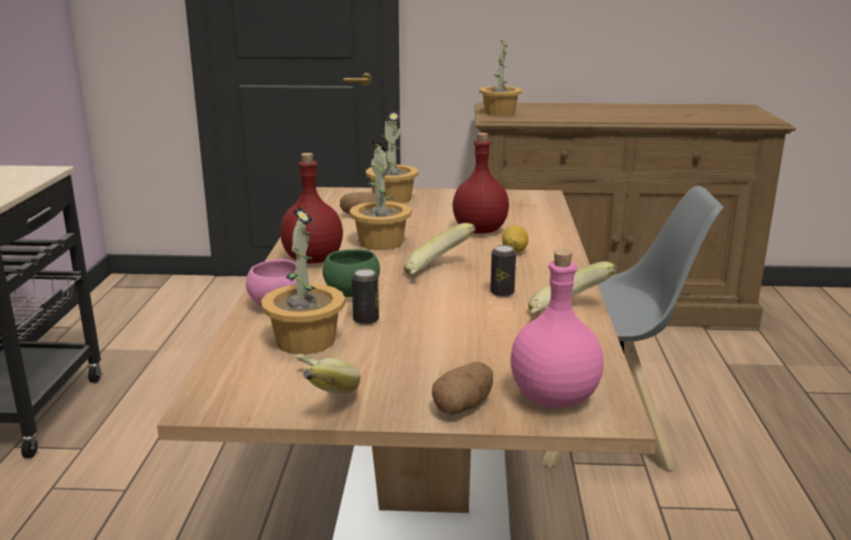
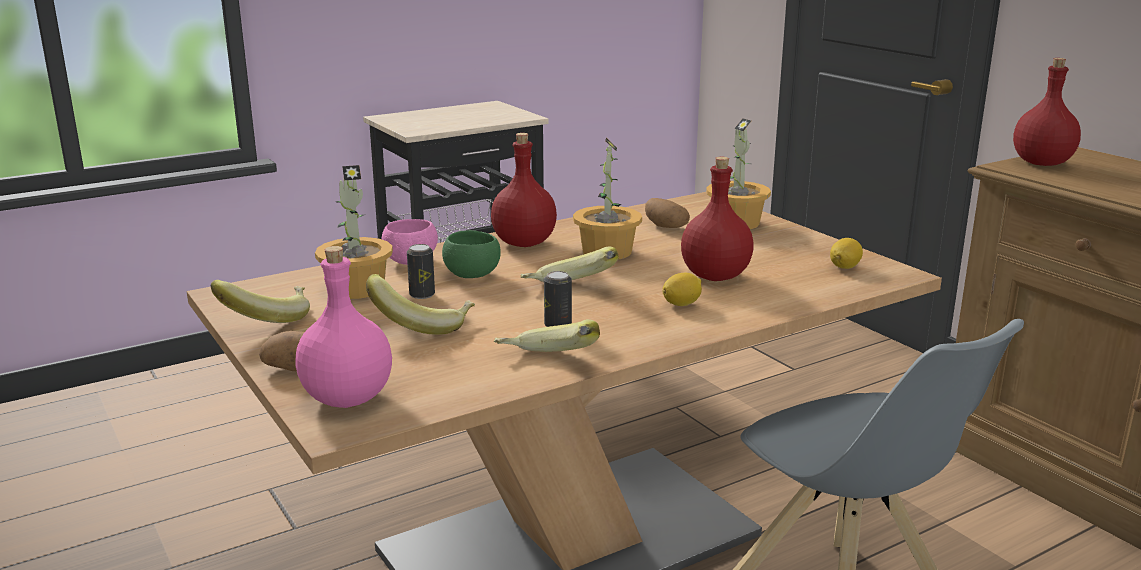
camera: 55 degrees right, 0 degrees up
potted plant [479,40,522,116] -> red bottle [1013,58,1081,166]
none -> banana [366,274,475,335]
none -> lemon [830,238,863,269]

